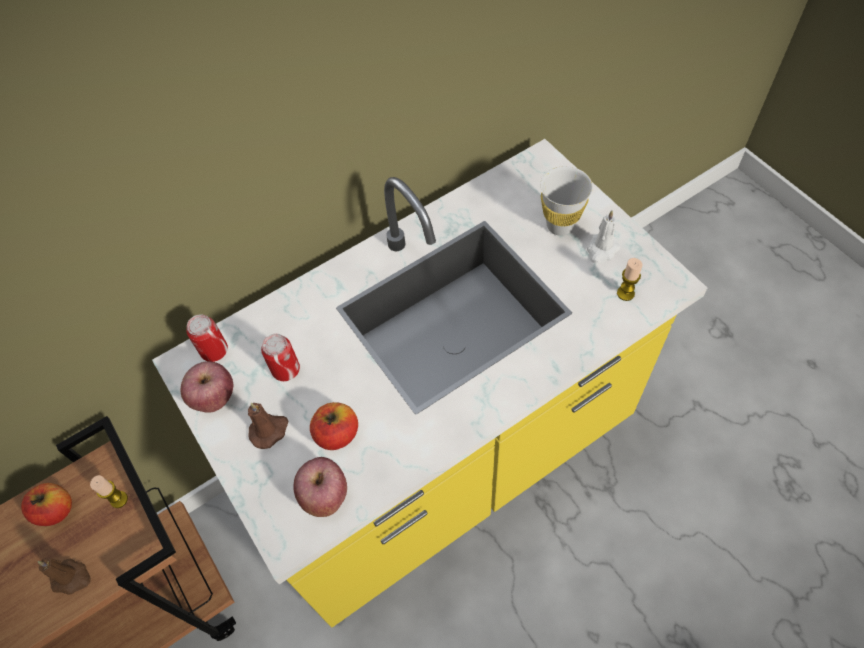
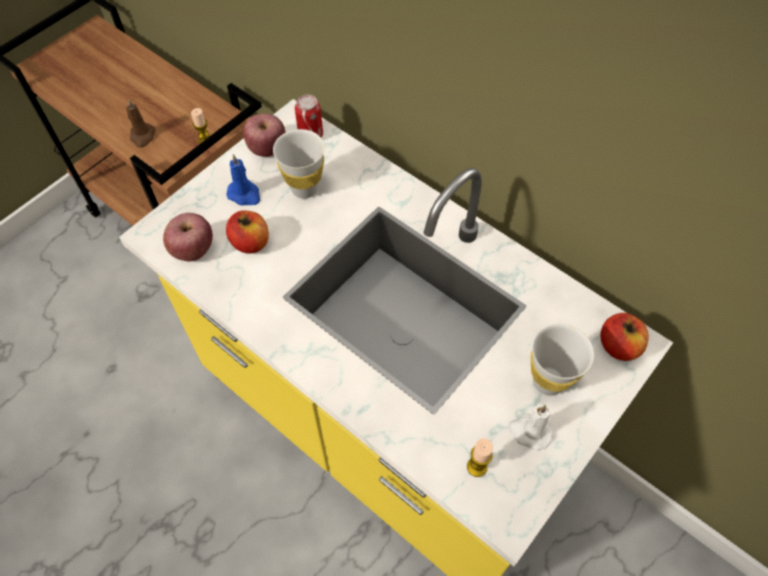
camera: 70 degrees right, 0 degrees up
apple [21,483,72,526] -> apple moved to [600,313,649,361]
brown candle [248,403,289,449] -> blue candle [226,154,260,205]
can [261,334,300,381] -> white cup [273,129,325,199]

